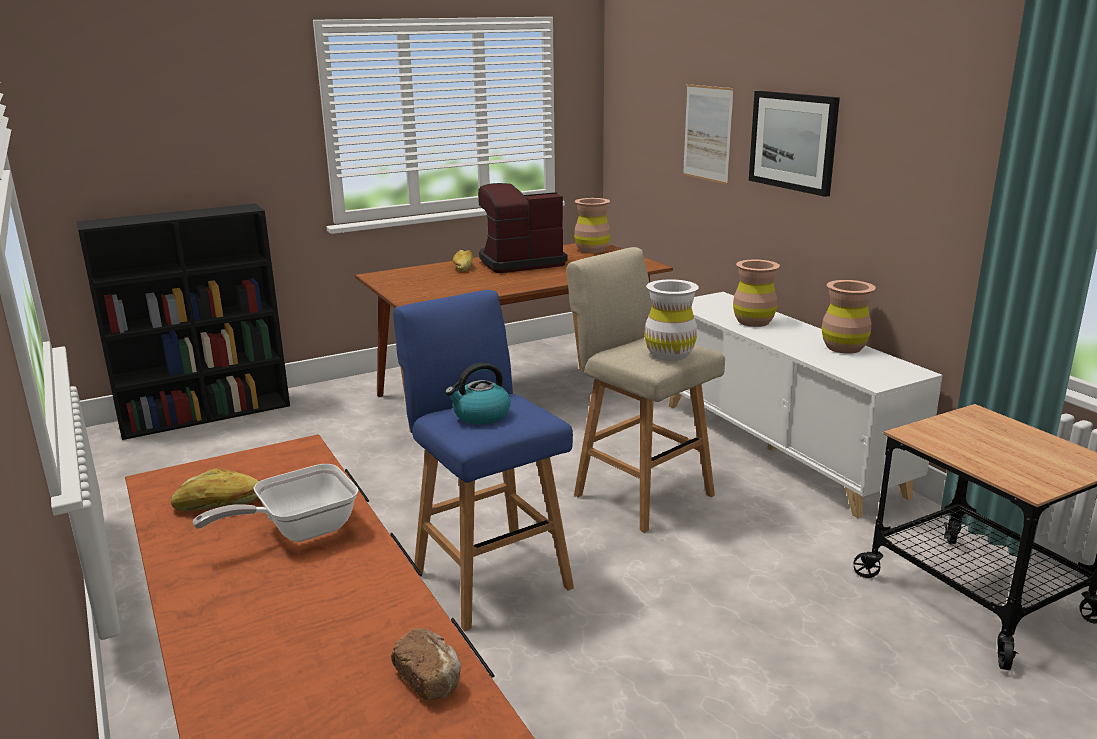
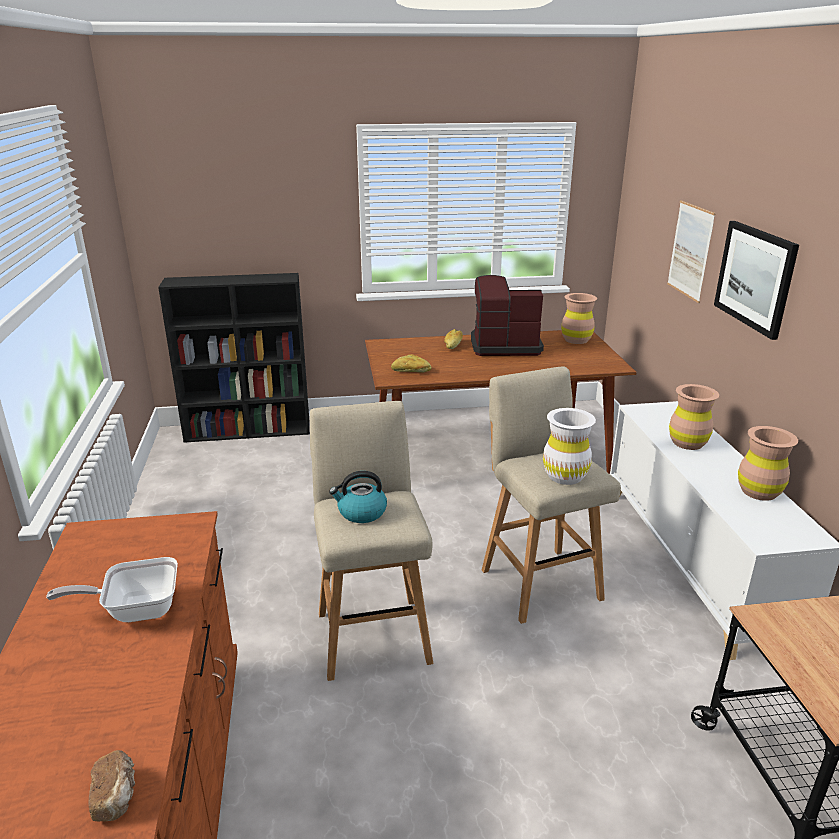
camera: 20 degrees right, 5 degrees up
bread [171,468,259,511] -> bread moved to [391,354,431,373]
blue stool [393,290,574,631] -> beige stool [310,401,433,681]

